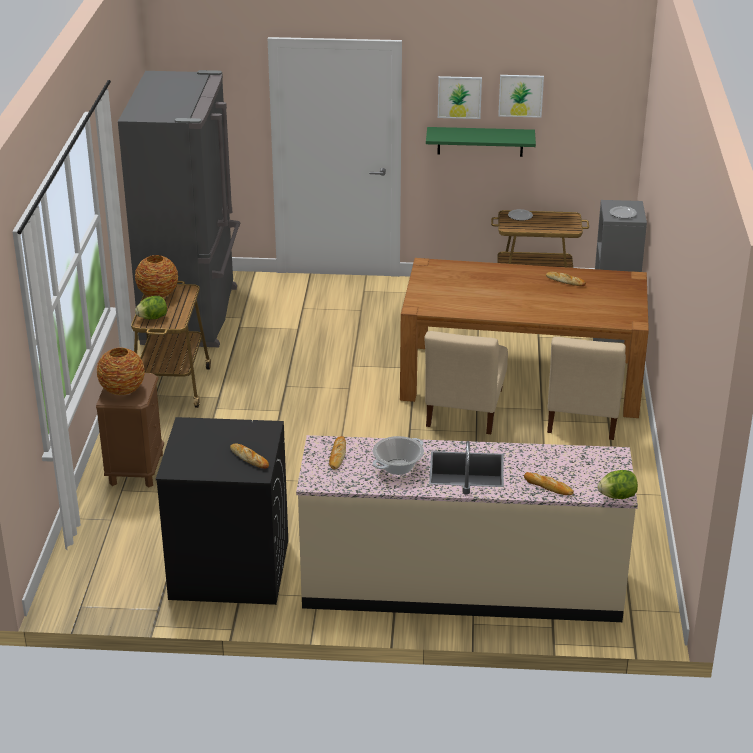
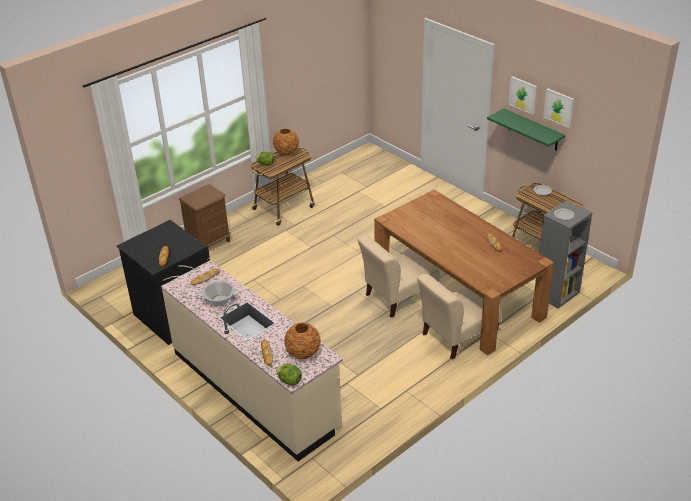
camera: 45 degrees right, 5 degrees up
vase [96,347,145,395] -> vase moved to [284,322,321,359]
grey fridge [118,70,240,347] -> none

